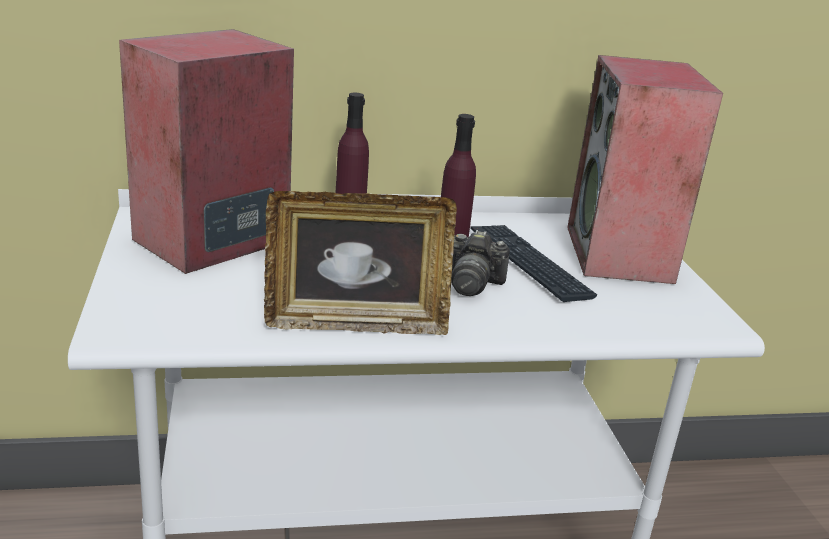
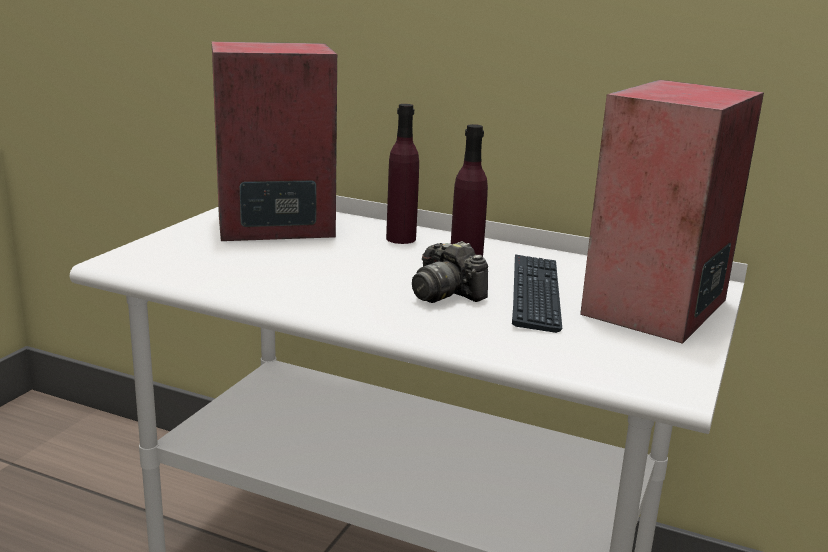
camera: 35 degrees right, 5 degrees down
picture frame [264,191,457,335] -> none

